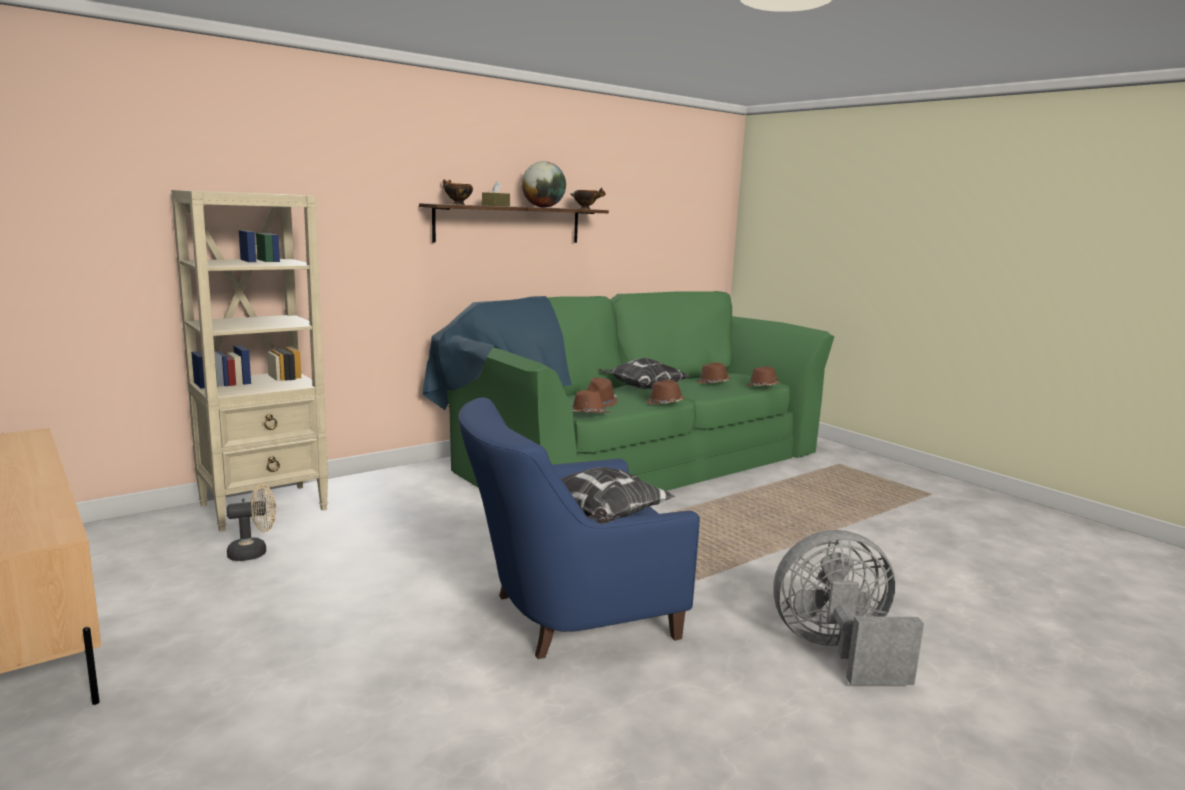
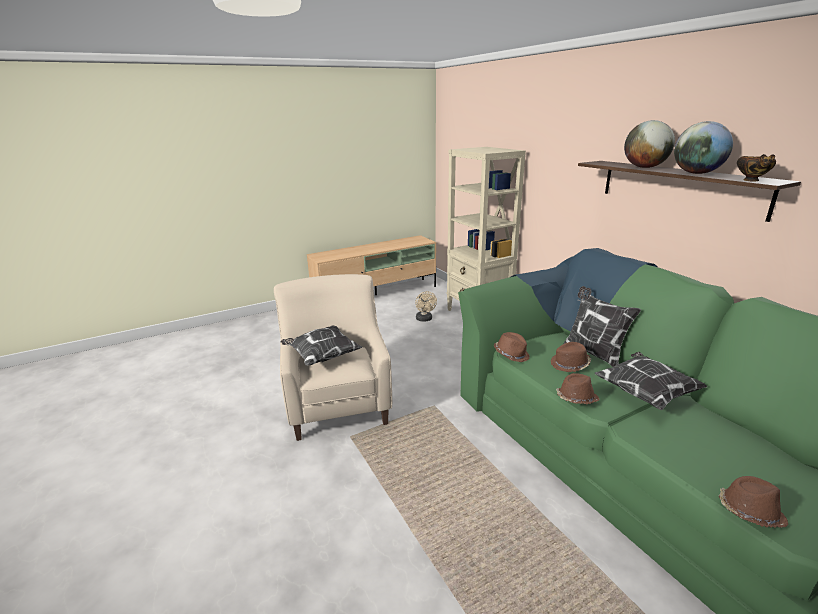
camera: 100 degrees right, 10 degrees up
bowl [443,179,473,205] -> none
blue armchair [458,397,700,659] -> beige armchair [274,274,392,441]
brown tissue box [482,181,510,206] -> globe [624,120,675,168]
brown hat [697,363,731,384] -> none
grey fan [774,530,924,685] -> none
none -> pillow [563,286,641,367]

